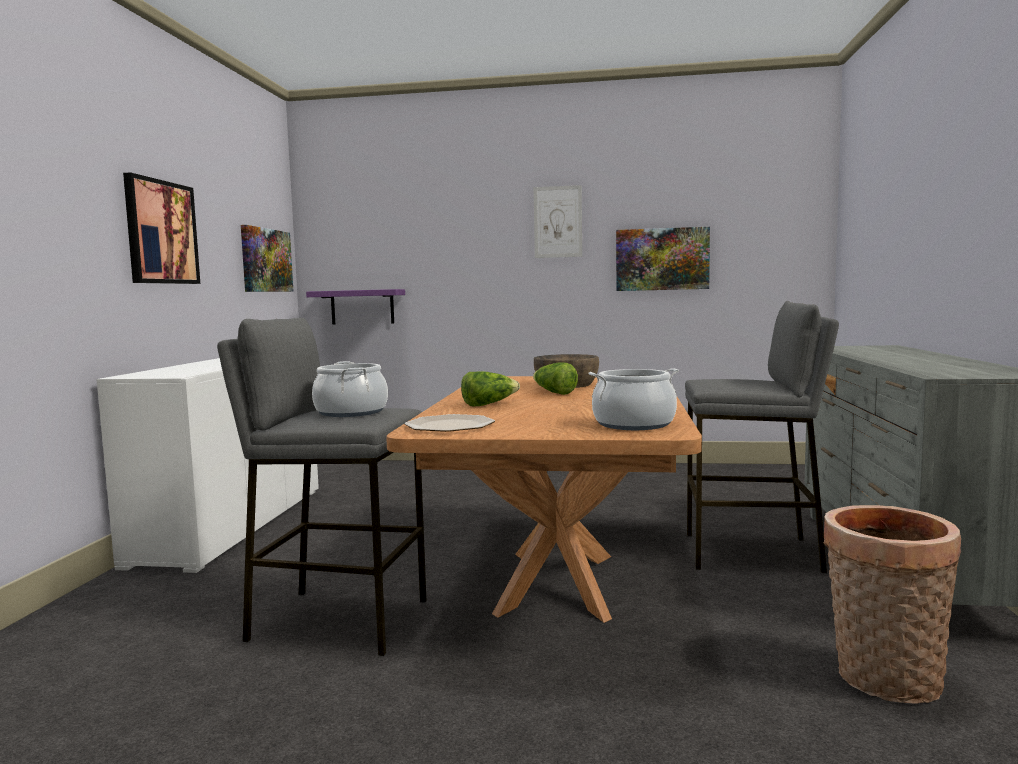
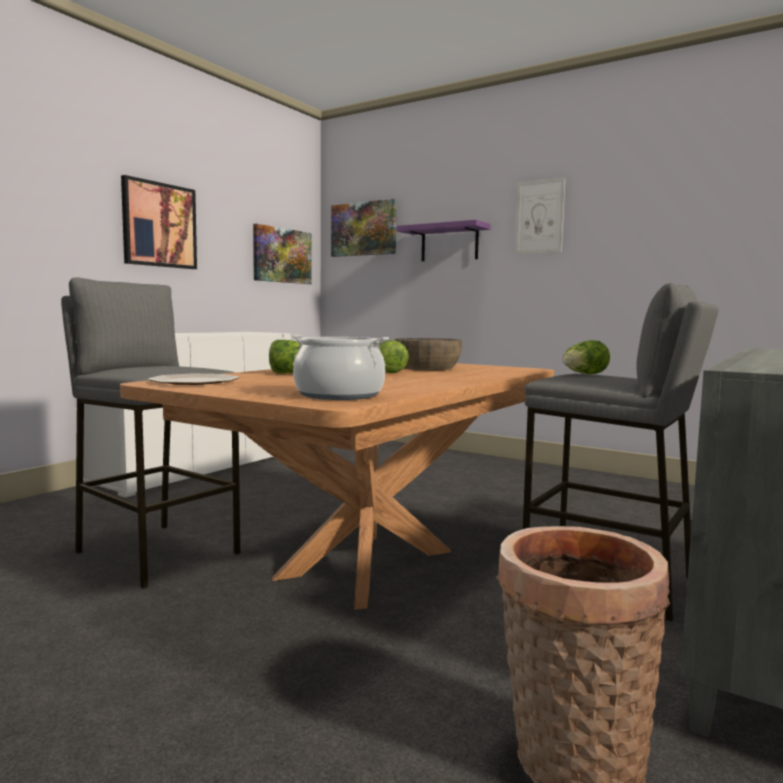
camera: 25 degrees right, 0 degrees up
purple shelf [306,289,405,325] -> purple shelf moved to [396,220,491,261]
cooking pot [312,361,388,417] -> none
picture [616,227,710,291] -> picture moved to [331,199,397,257]
none -> lettuce [563,340,610,374]

